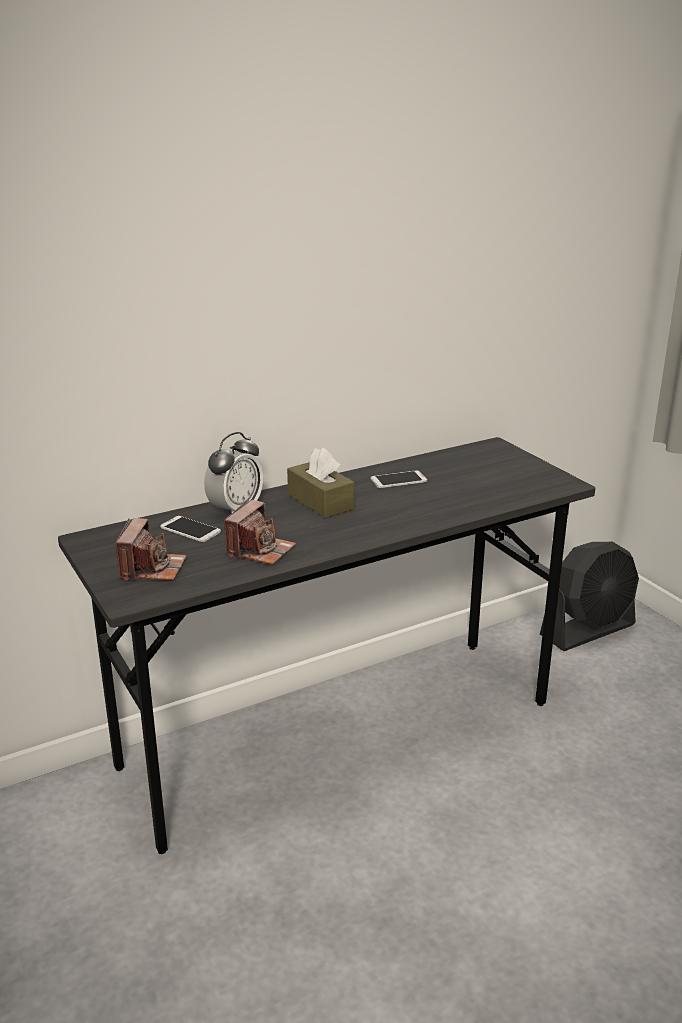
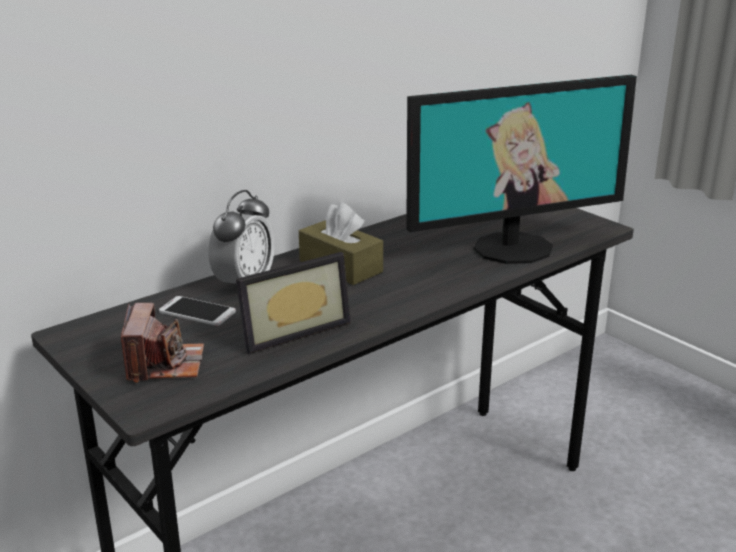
camera: 10 degrees left, 0 degrees up
camera [224,499,296,565] -> picture frame [236,252,351,354]
phone [371,471,427,488] -> none
black fan [540,542,639,651] -> none
none -> monitor [406,75,637,264]

